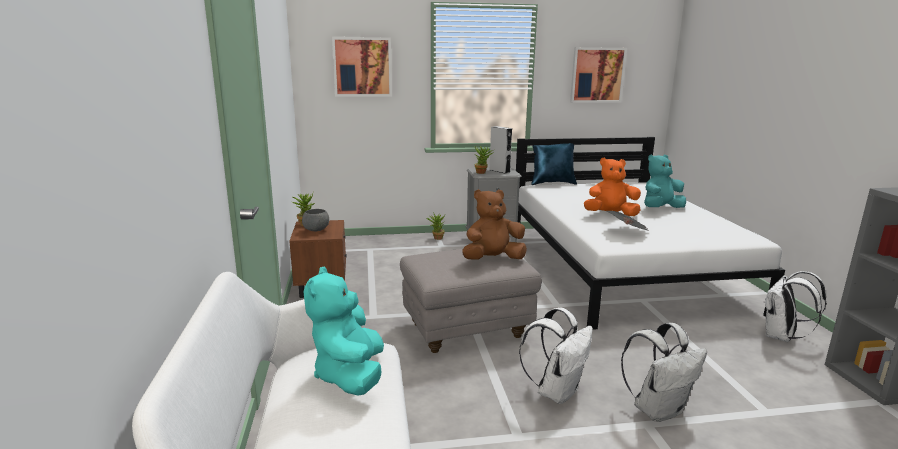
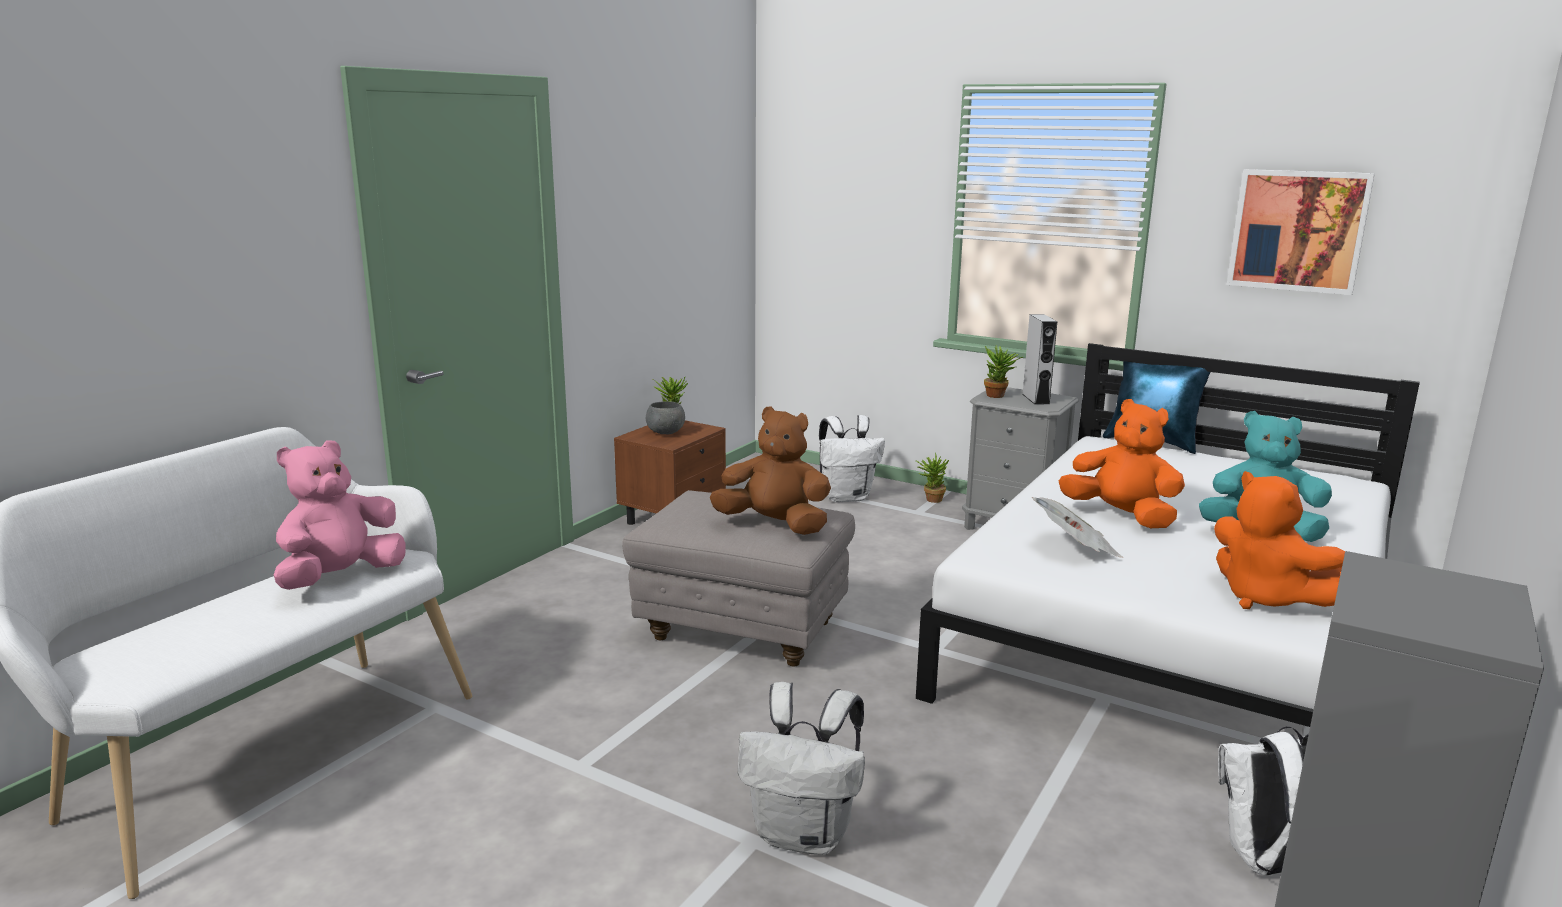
camera: 40 degrees right, 0 degrees up
turquoise plush toy [303,267,384,395] -> pink plush toy [274,440,406,590]
picture [332,37,392,97] -> none
white backpack [519,307,593,404] -> white backpack moved to [819,415,885,503]
none -> orange plush toy [1214,471,1345,609]

